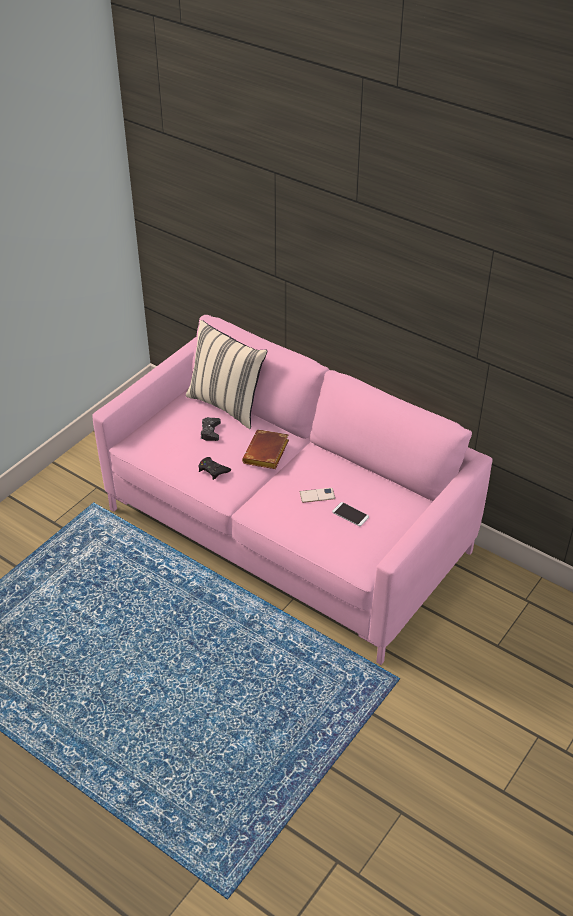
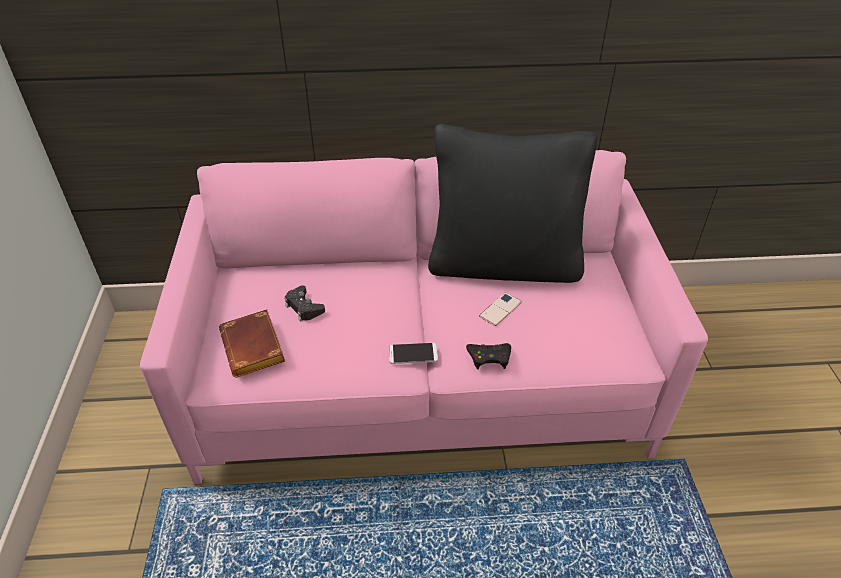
camera: 40 degrees left, 0 degrees up
beige pillow [186,320,267,429] -> none
black game controller [198,457,231,480] -> black game controller moved to [466,343,511,370]
brown book [242,429,289,469] -> brown book moved to [219,309,285,378]
phone [332,502,369,526] -> phone moved to [389,343,438,364]
none -> black pillow [428,124,597,283]

